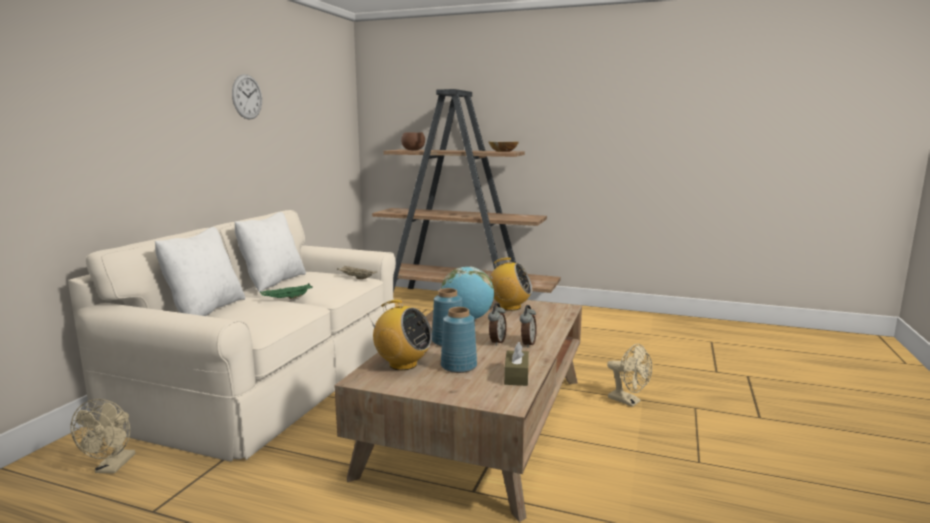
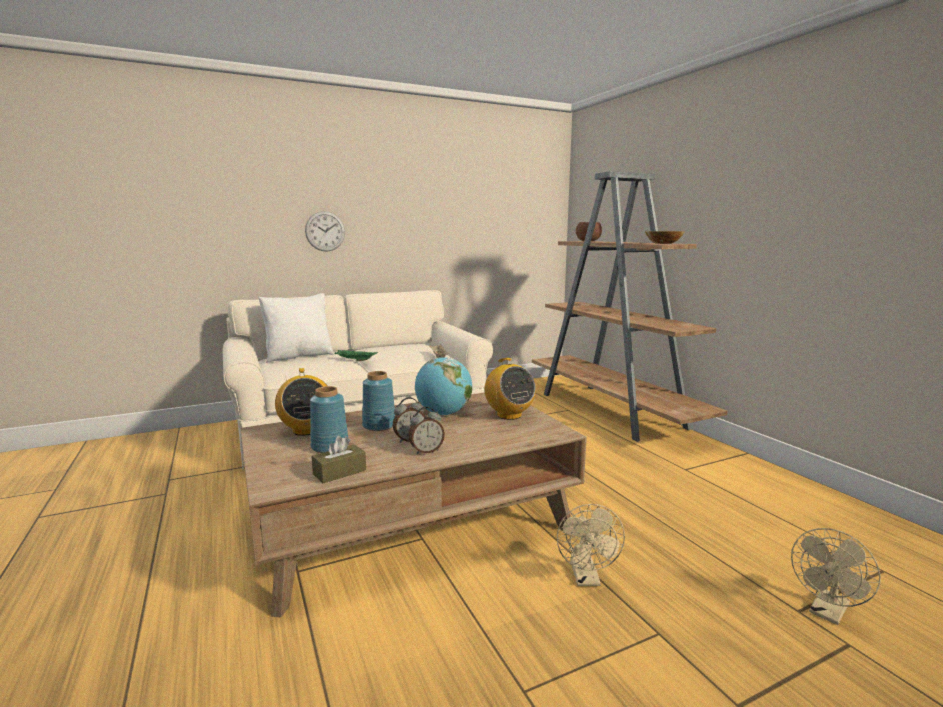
camera: 45 degrees right, 0 degrees up
beige fan [70,399,135,474] -> beige fan moved to [791,528,881,625]
wall clock [232,74,262,120] -> wall clock moved to [305,211,345,252]
white pillow [234,212,306,292] -> none

